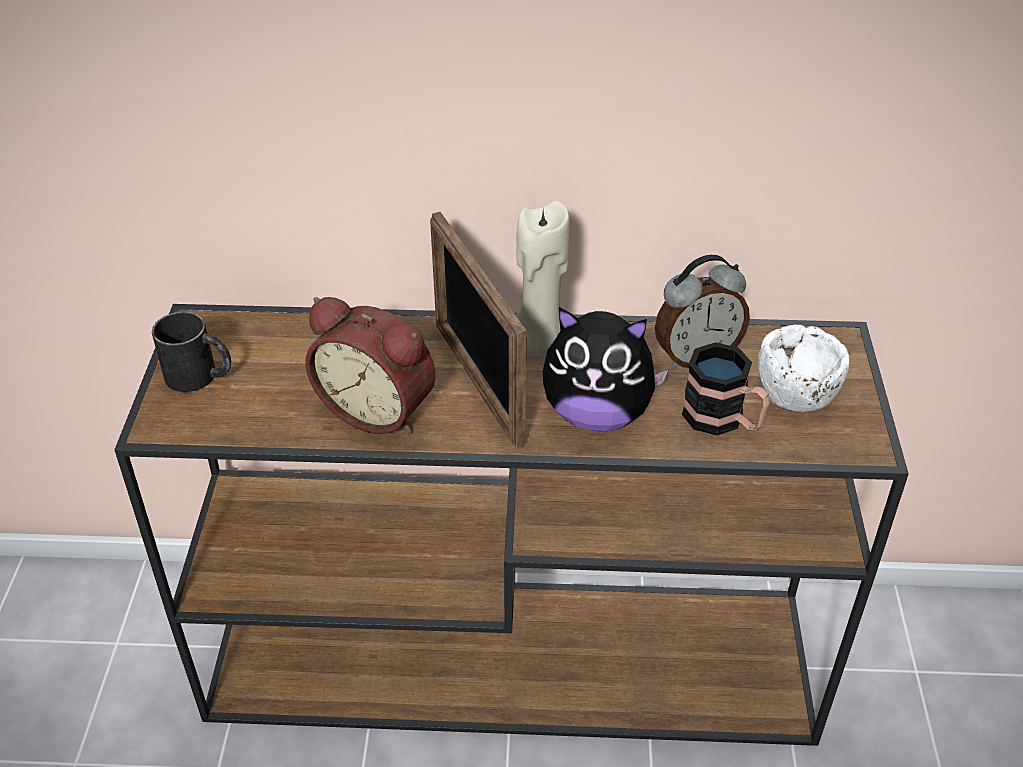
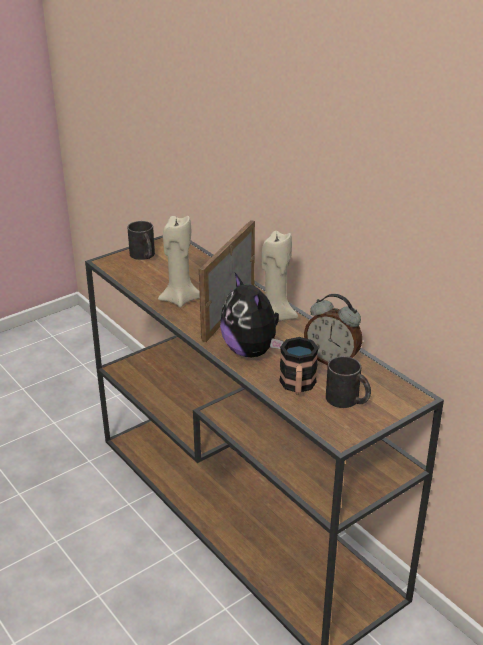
camera: 50 degrees right, 10 degrees down
alarm clock [305,297,436,434] -> beige candle [158,216,200,308]
white bowl [758,324,850,412] -> black mug [326,356,371,408]

